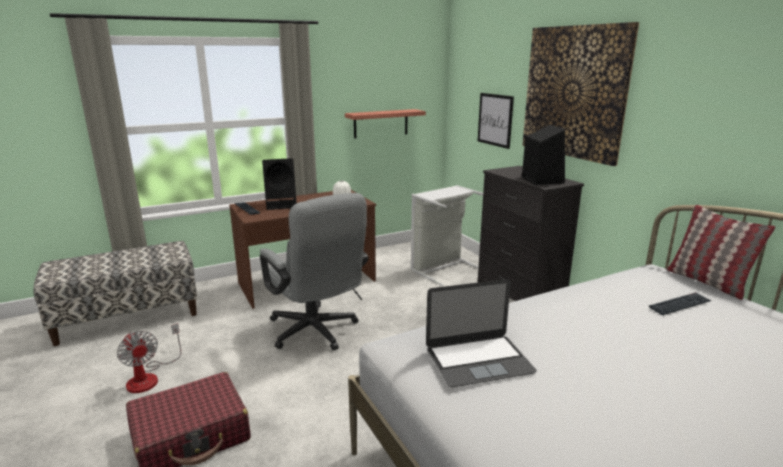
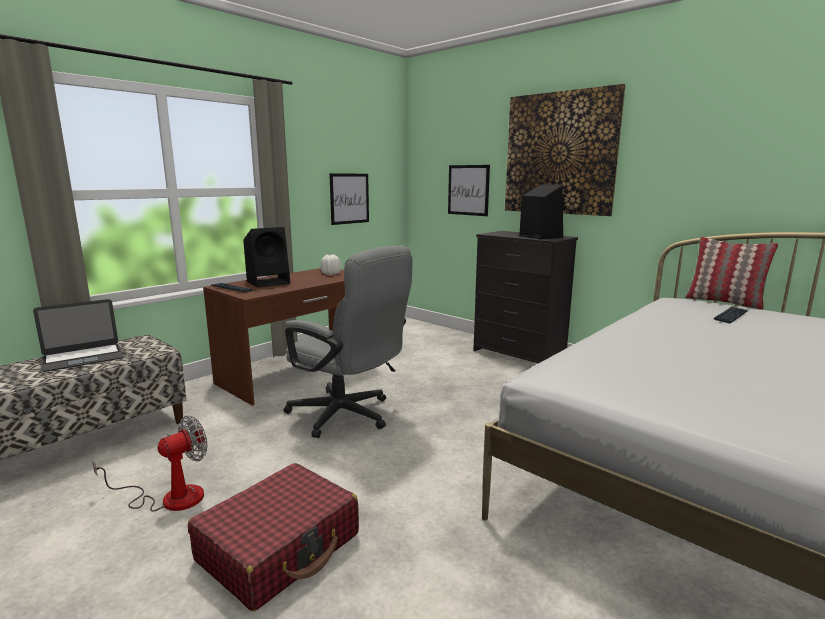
camera: 20 degrees left, 5 degrees down
fan [117,323,181,393] -> fan turned 75 degrees counterclockwise [92,416,207,512]
shelf [345,109,426,139] -> picture [329,173,369,225]
grey laundry basket [410,185,483,286] -> none
laptop [426,279,537,387] -> laptop moved to [33,299,123,372]

